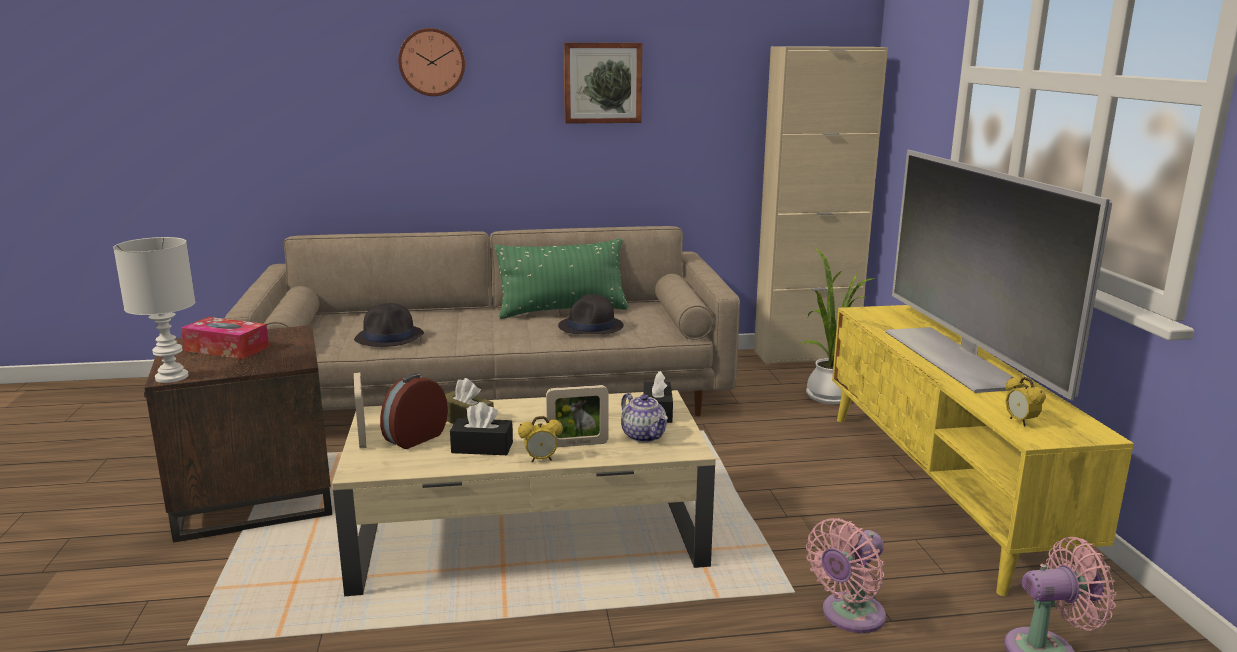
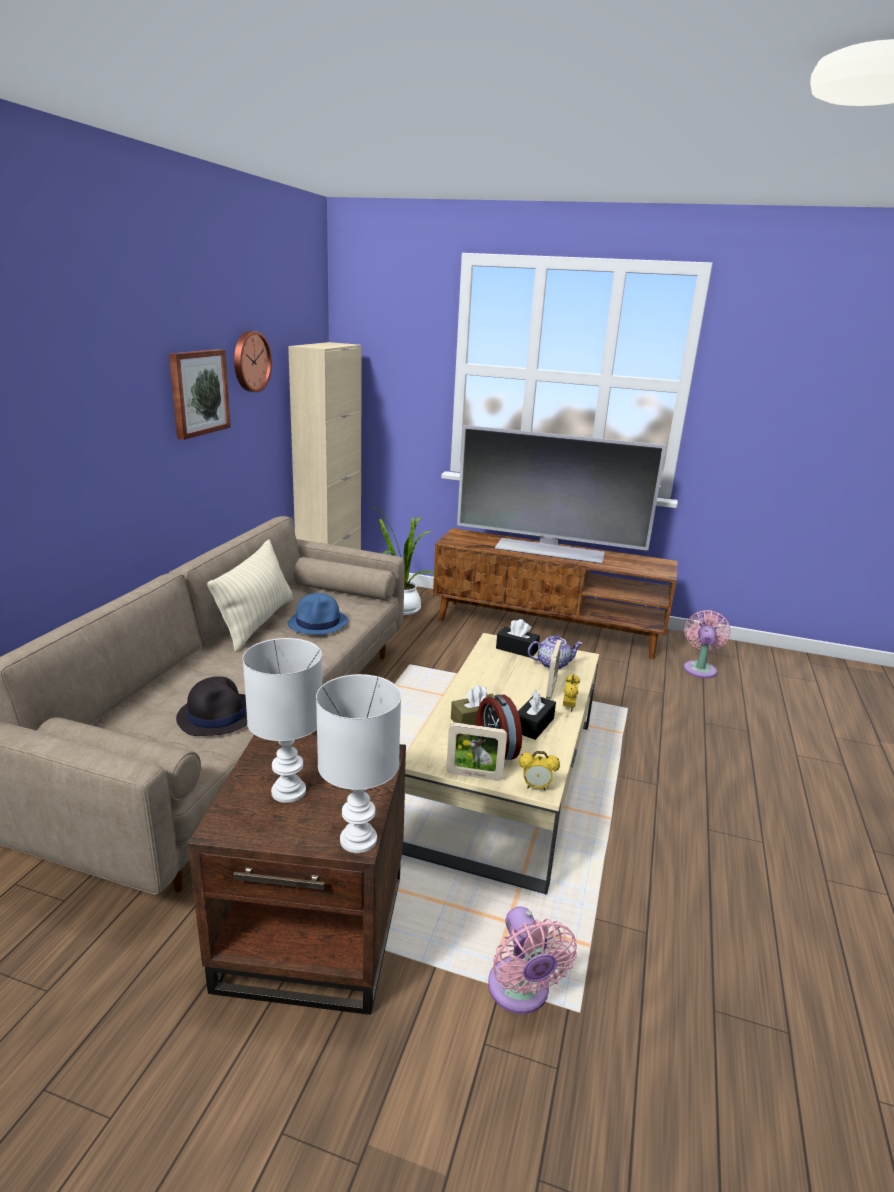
camera: 65 degrees left, 5 degrees up
tissue box [181,317,269,359] -> white table lamp [243,638,322,803]
wall clock [398,28,465,96] -> wall clock moved to [234,331,272,392]
green pillow [494,238,629,319] -> beige pillow [207,539,293,652]
black hat [558,294,624,334] -> blue hat [288,593,348,635]
pink fan [806,518,886,633] -> pink fan moved to [488,907,577,1014]
yellow tv stand [832,305,1134,596] -> brown tv stand [433,528,678,659]
alarm clock [1005,377,1046,426] -> alarm clock moved to [519,751,560,790]

